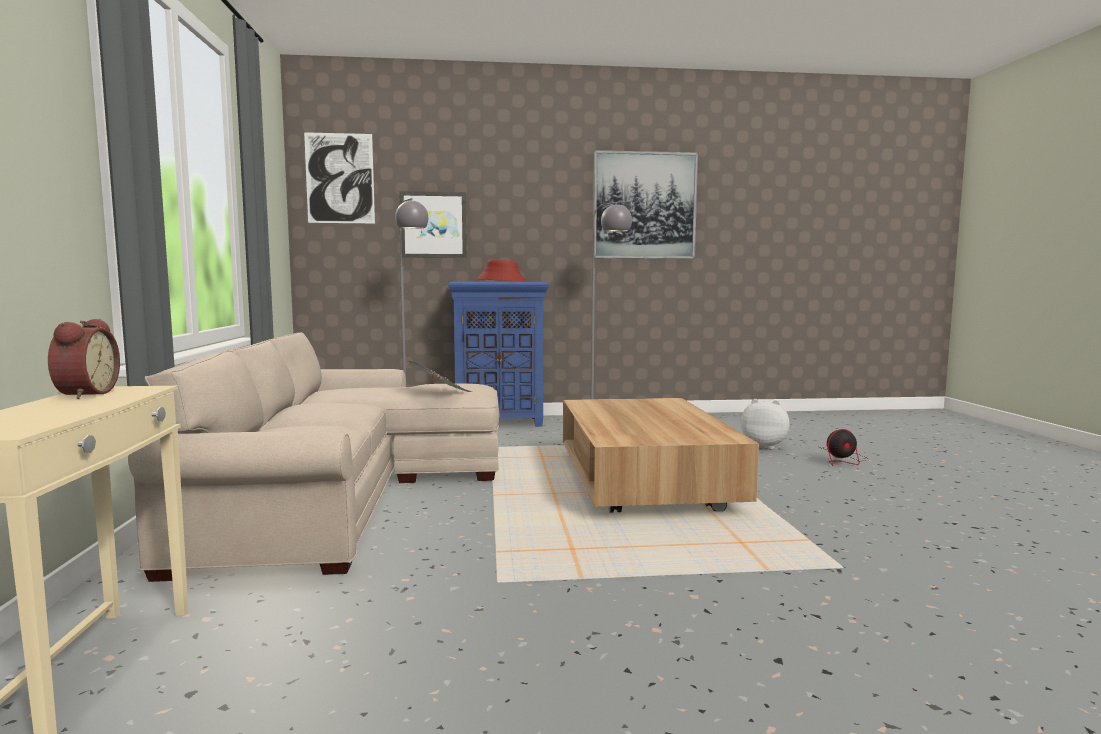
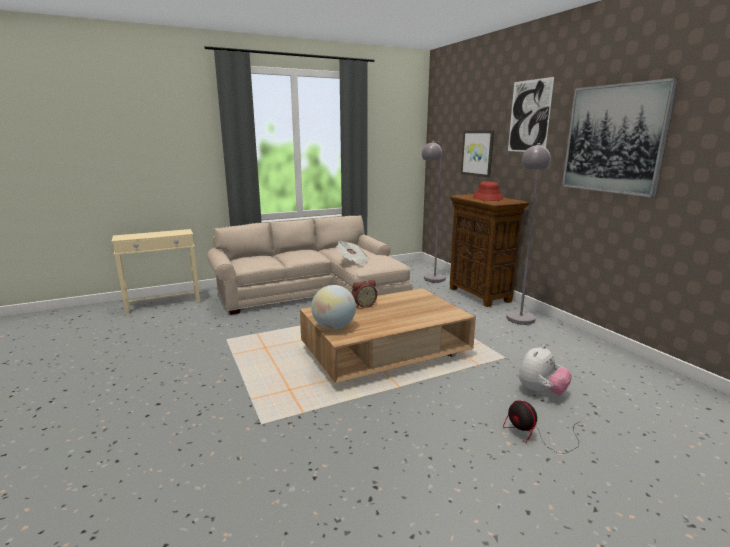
camera: 70 degrees right, 10 degrees up
alarm clock [48,319,120,399] -> alarm clock moved to [351,280,377,308]
picture [304,132,375,224] -> picture moved to [508,77,554,152]
blue cabinet [447,282,550,427] -> brown cabinet [449,194,529,307]
plush toy [741,399,790,449] -> plush toy turned 45 degrees clockwise [519,345,572,395]
none -> globe [311,285,356,330]

